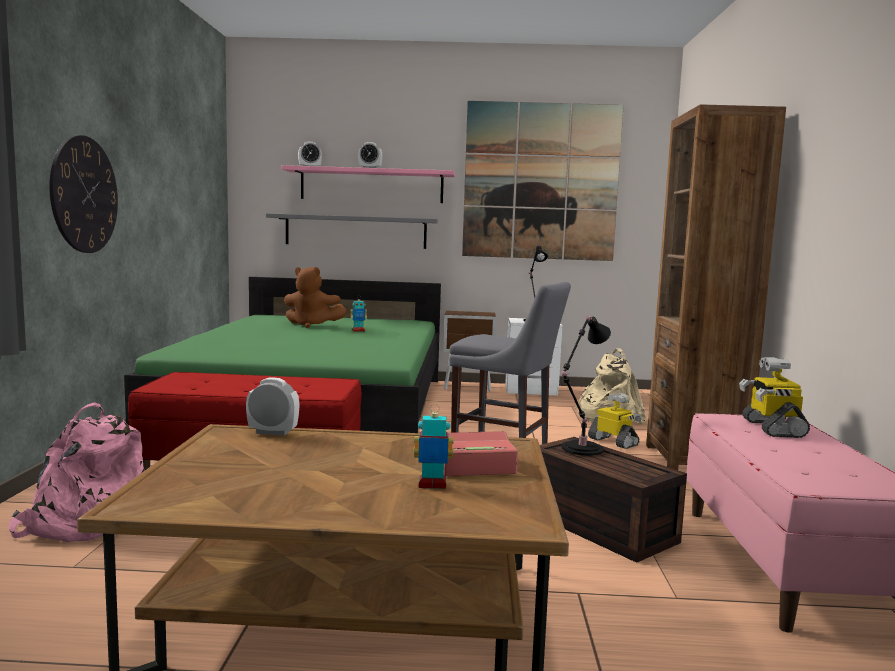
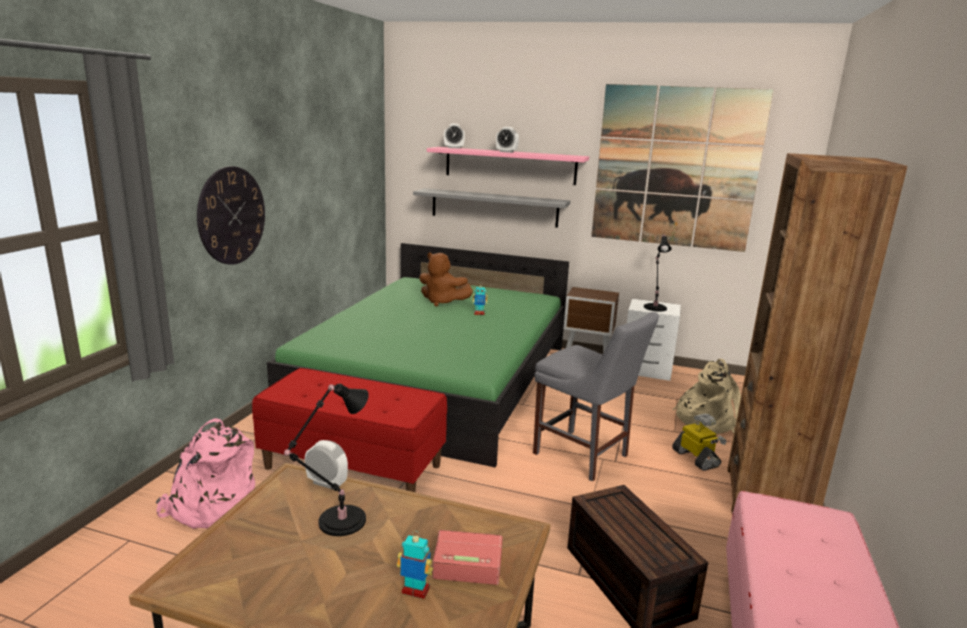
camera: 15 degrees right, 10 degrees up
black table lamp [561,316,611,456] -> black table lamp moved to [284,384,369,536]
toy robot [739,357,810,438] -> none

